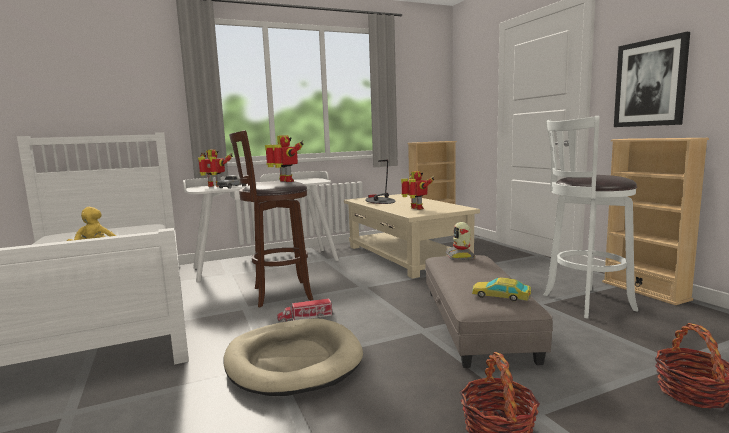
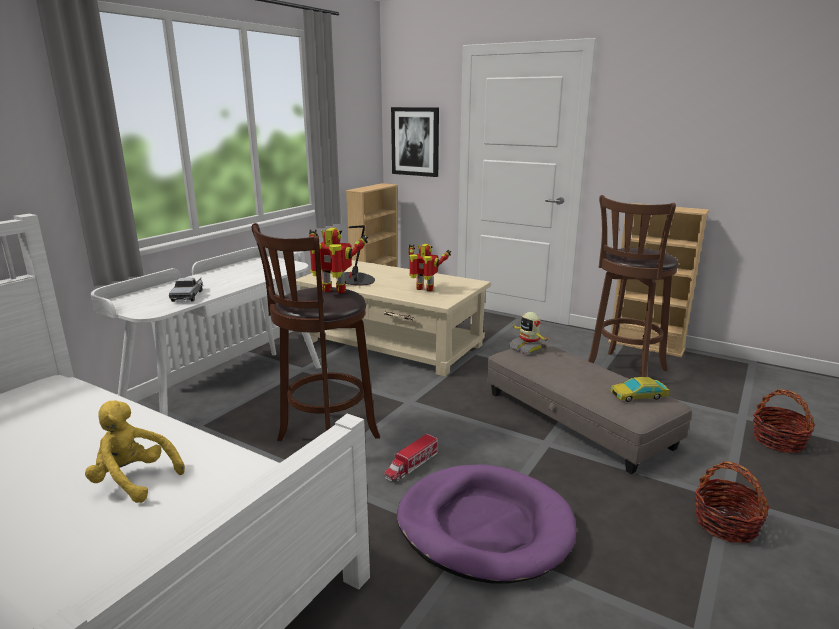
camera: 35 degrees left, 10 degrees up
toy robot [198,149,233,187] -> none
beige dog bed [223,318,363,396] -> purple dog bed [397,464,576,583]
white stool [544,116,638,318] -> brown stool [588,195,679,377]
picture [614,32,690,127] -> picture moved to [391,107,439,177]

